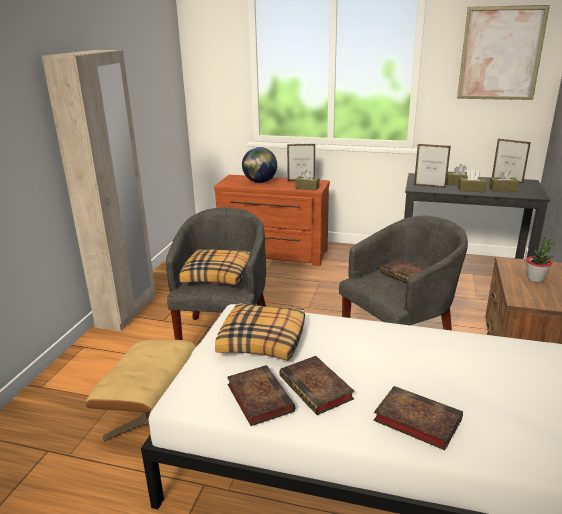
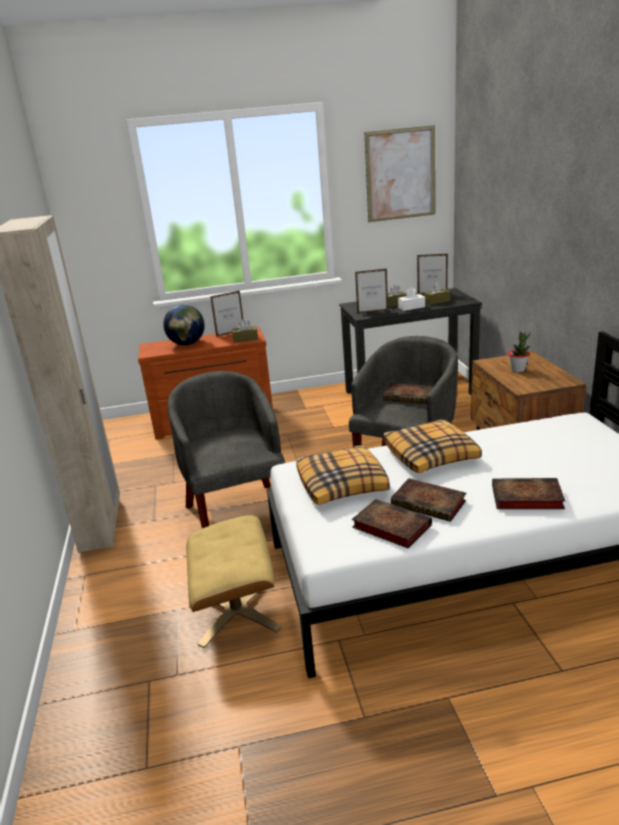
camera: 25 degrees left, 0 degrees up
pillow [179,249,250,285] -> pillow moved to [384,419,482,473]
brown tissue box [458,169,487,192] -> white tissue box [398,287,425,311]

